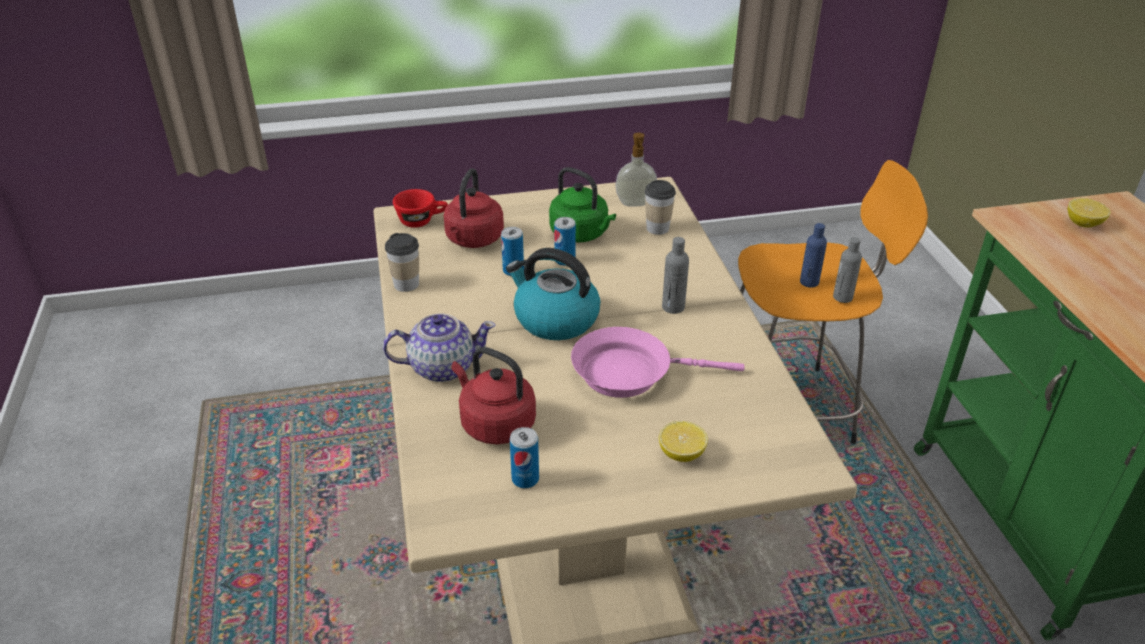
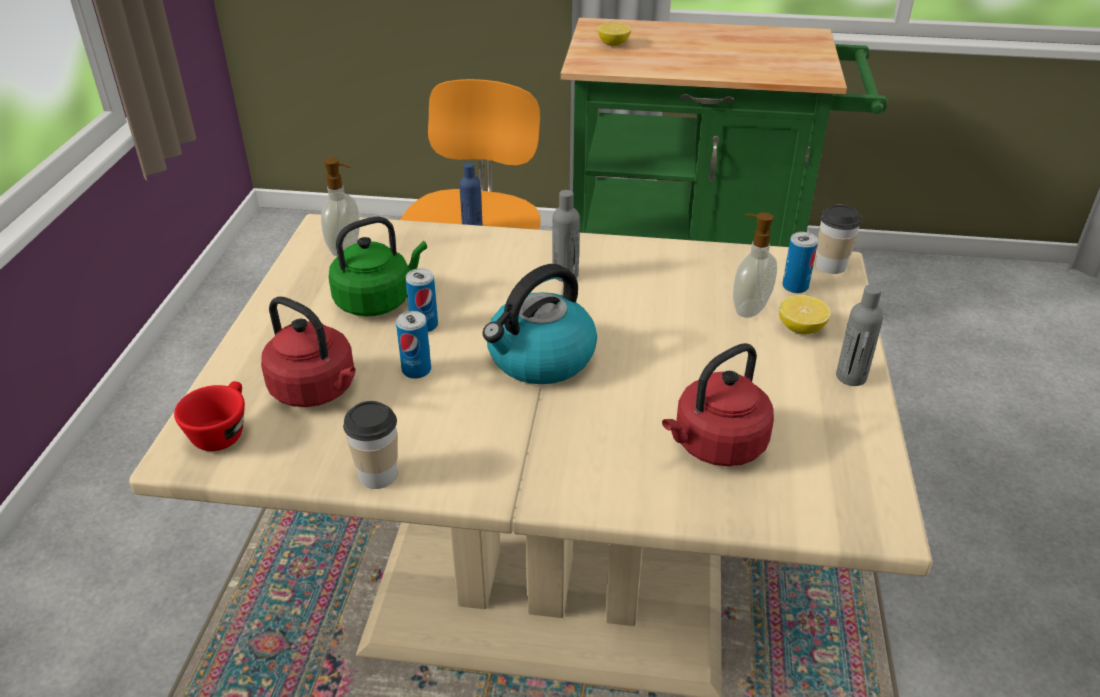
camera: 70 degrees left, 0 degrees up
teapot [383,313,496,382] -> none
can [510,427,539,488] -> can moved to [782,232,818,293]
pink frying pan [571,327,745,398] -> none
cup [645,180,676,235] -> cup moved to [816,205,862,274]
grey bottle [833,237,862,303] -> grey bottle moved to [836,285,883,386]
none -> soap dispenser [733,212,777,318]

